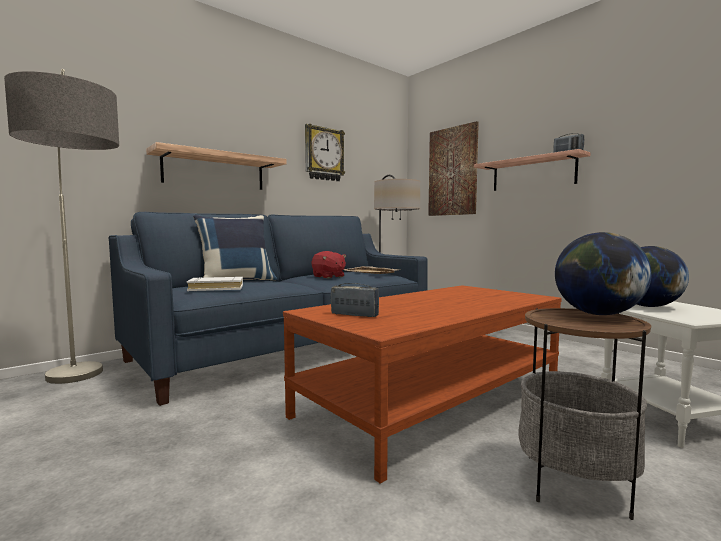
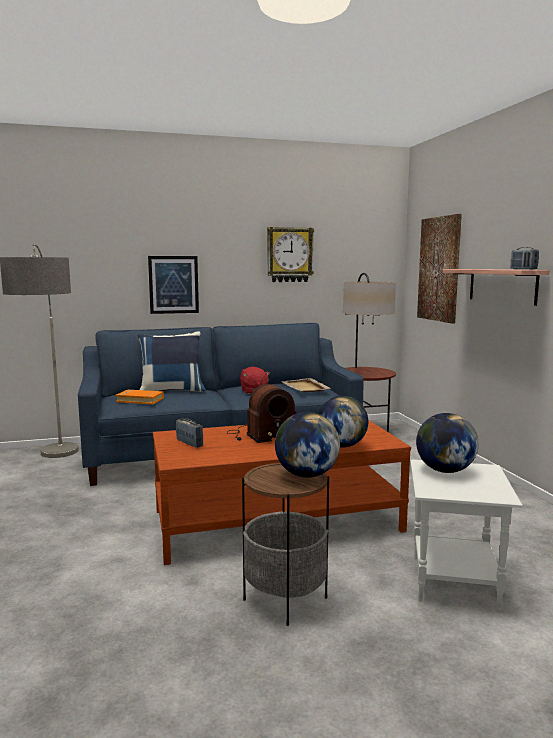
camera: 25 degrees right, 5 degrees up
shelf [146,142,287,190] -> picture [148,256,199,314]
white book [187,277,243,291] -> orange book [116,389,164,404]
none -> radio [227,384,296,443]
none -> globe [318,396,368,447]

